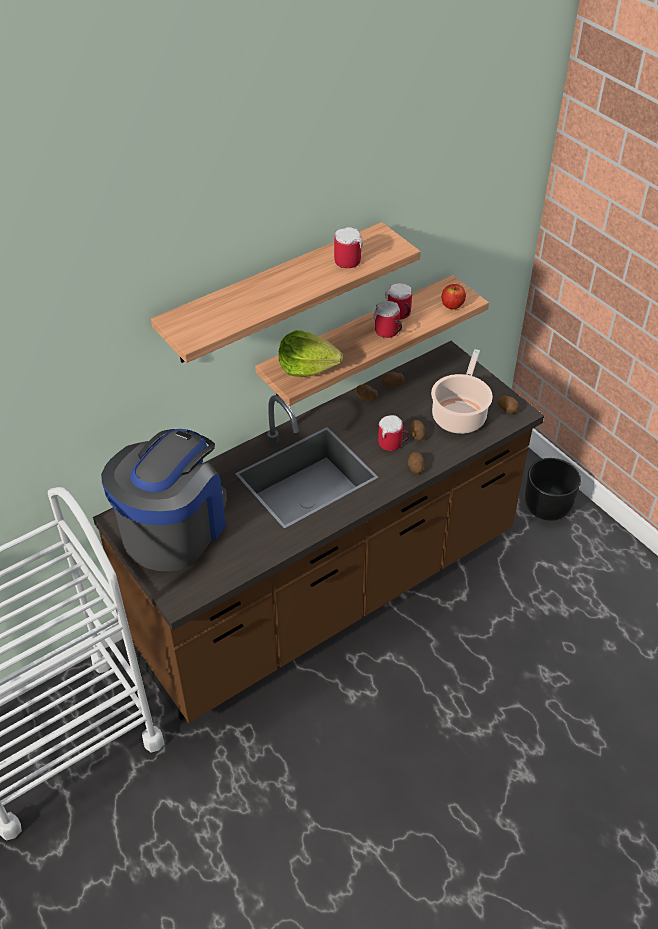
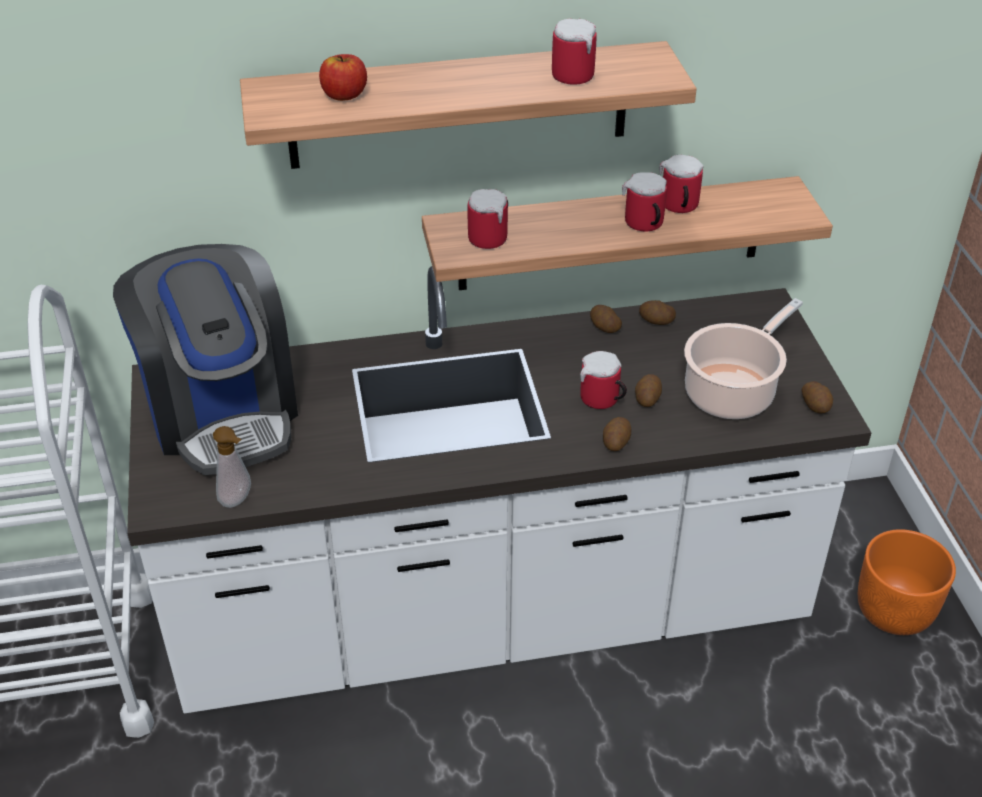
camera: 25 degrees right, 5 degrees down
brown counter [93,341,544,723] -> white counter [127,266,872,713]
coffee machine [101,429,227,571] -> coffee machine turned 105 degrees clockwise [113,244,298,475]
lettuce [279,330,343,377] -> mug [468,189,508,249]
apple [442,284,466,309] -> apple moved to [319,54,367,101]
black planter [525,458,581,521] -> orange planter [858,529,956,635]
none -> soap dispenser [213,426,251,508]

